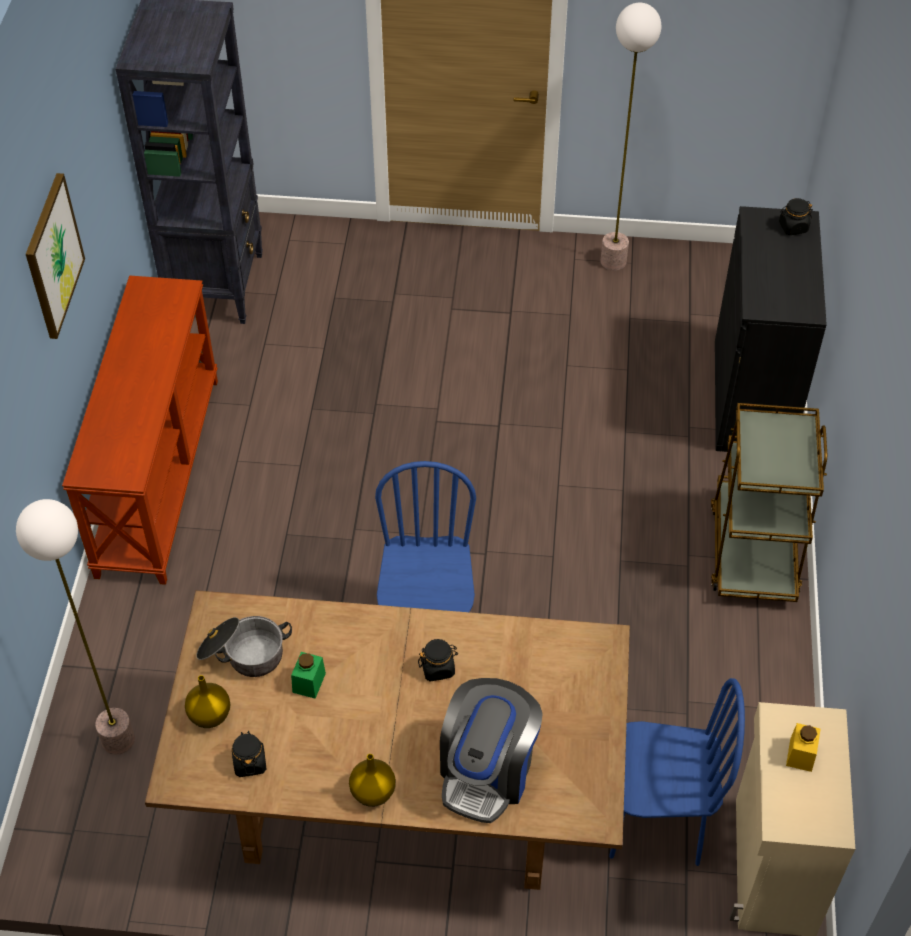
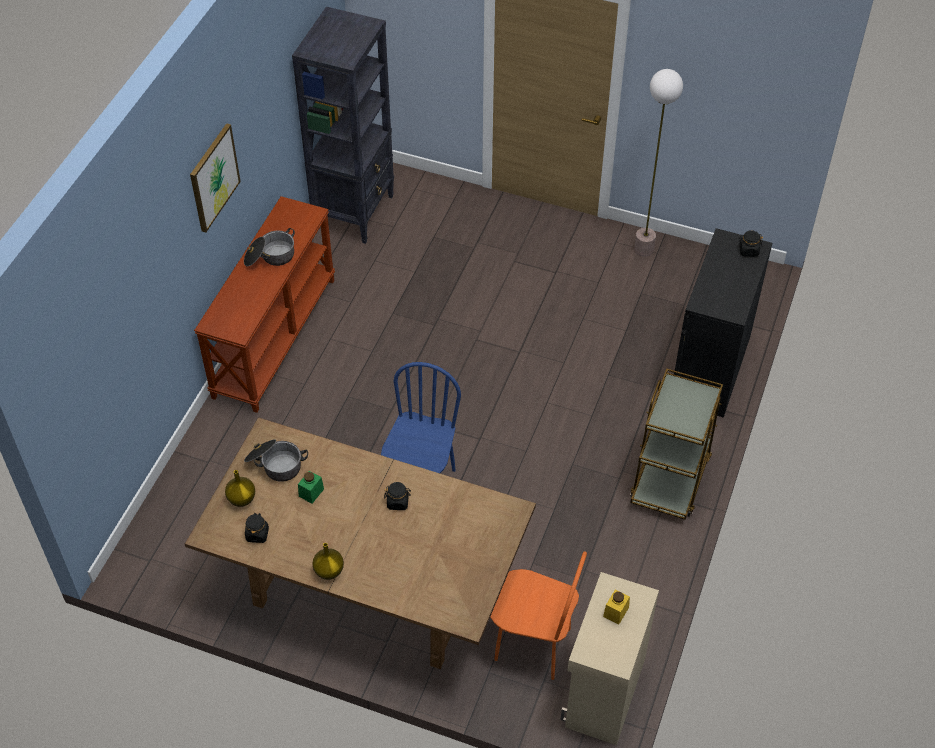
camera: 15 degrees right, 0 degrees up
floor lamp [16,499,135,755] -> none
coffee machine [440,678,543,823] -> none
blue chair [609,678,745,866] -> orange chair [490,551,587,680]
none -> cooking pot [244,228,295,266]

